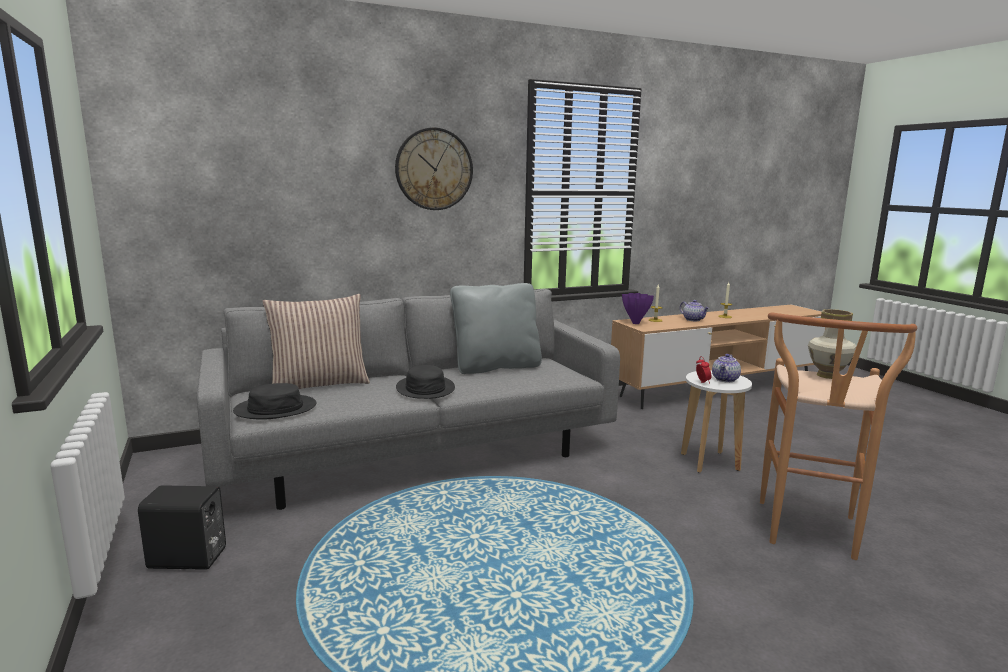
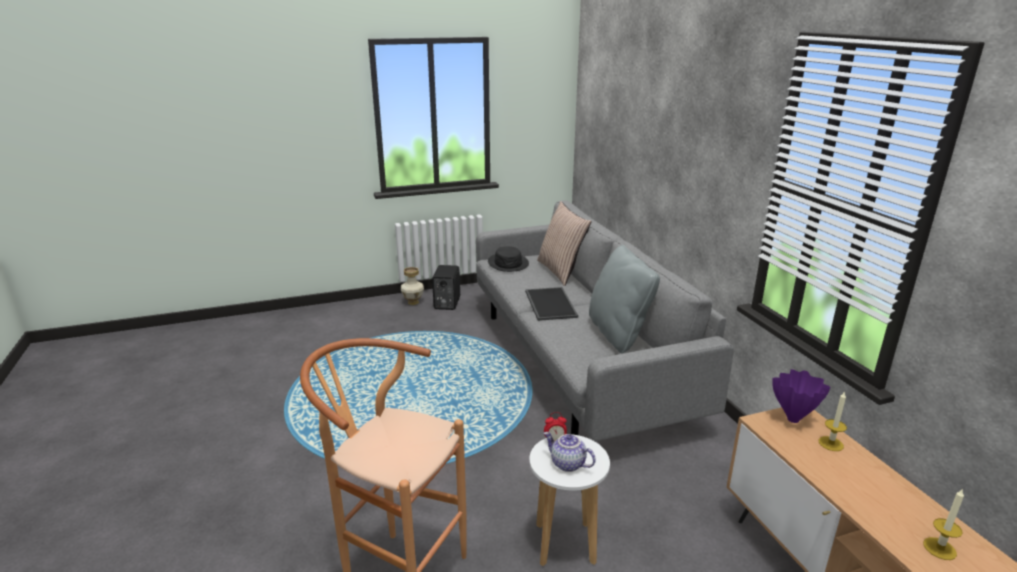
camera: 95 degrees right, 10 degrees up
wall clock [395,128,473,210] -> none
black hat [396,365,455,399] -> tray [525,287,578,321]
teapot [680,300,709,321] -> none
vase [808,309,857,379] -> vase moved to [401,267,424,305]

